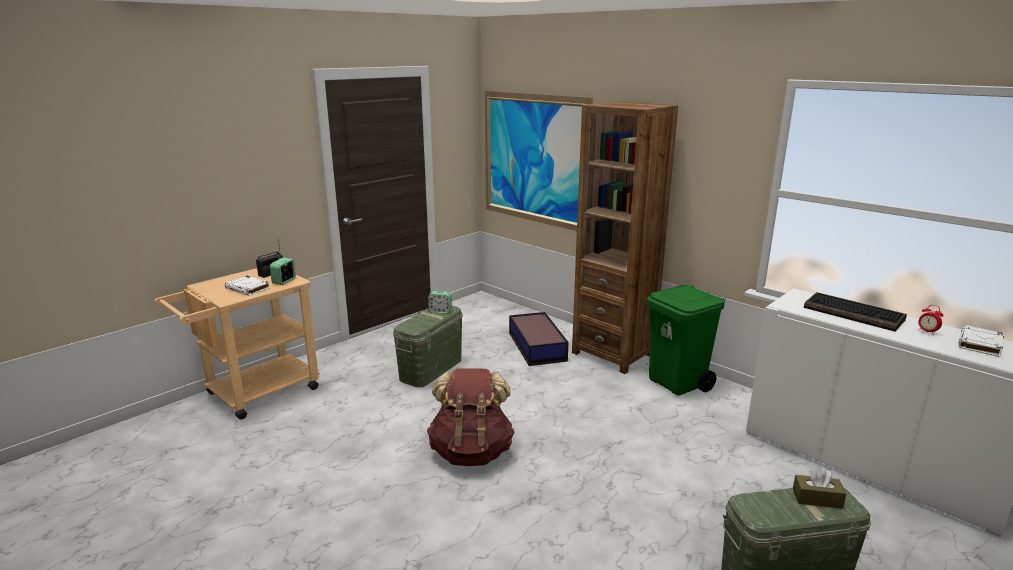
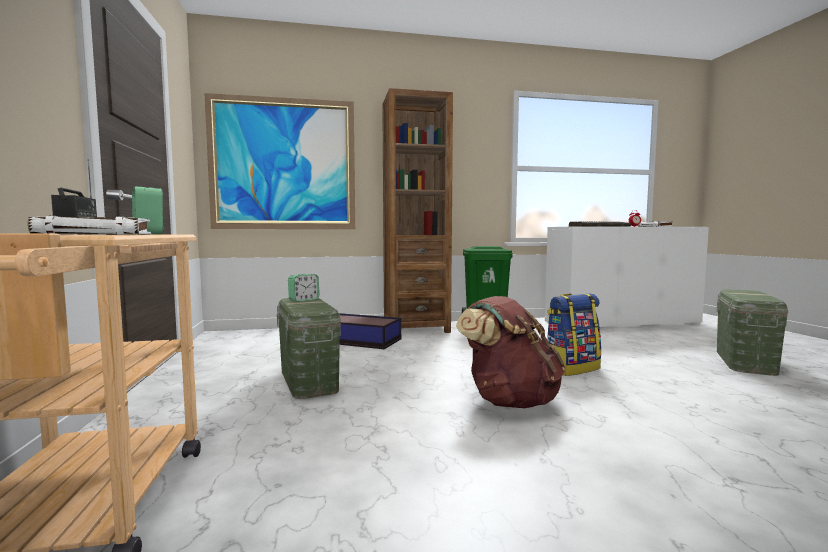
camera: 55 degrees left, 15 degrees down
brown tissue box [793,468,847,509] -> none
none -> backpack [547,293,601,376]

